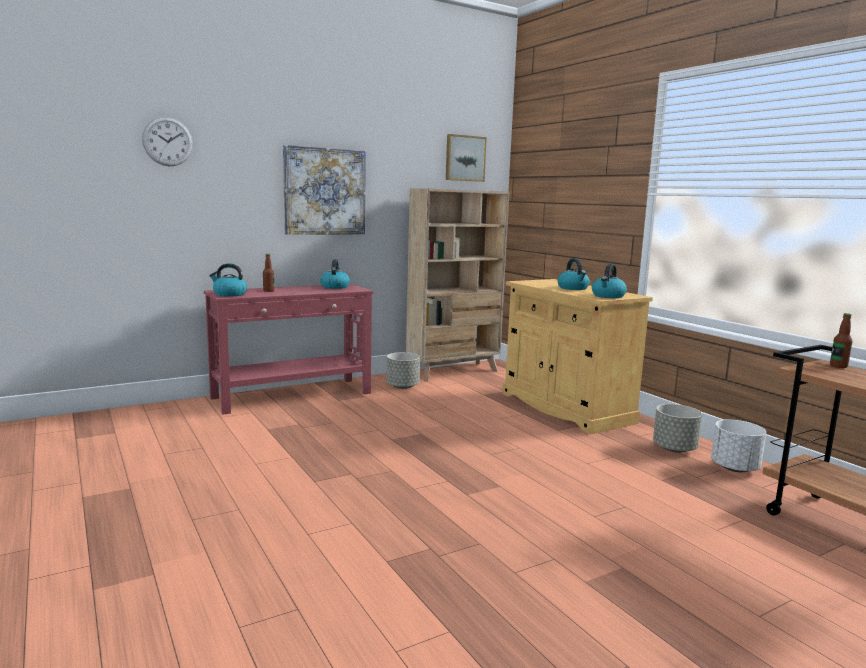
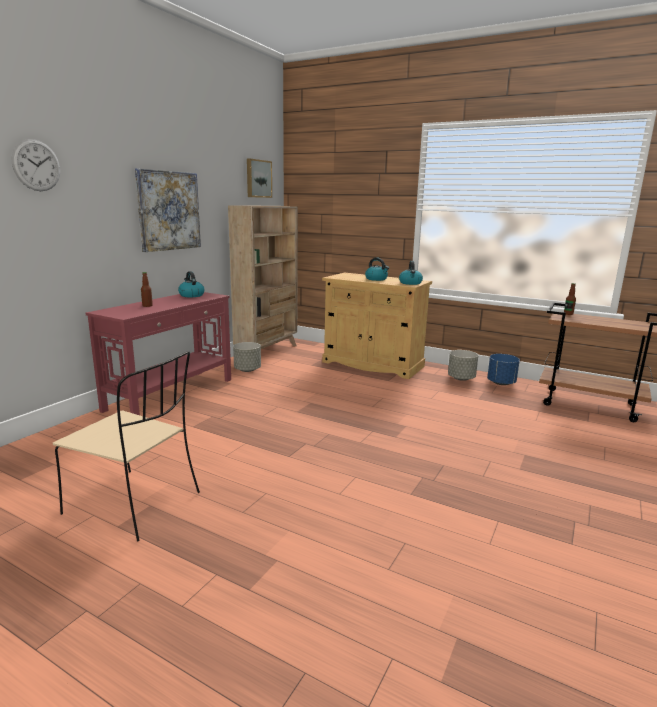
camera: 30 degrees left, 5 degrees up
kettle [209,263,247,297] -> none
white planter [711,420,766,472] -> blue planter [487,354,520,385]
none -> beige chair [53,351,200,541]

